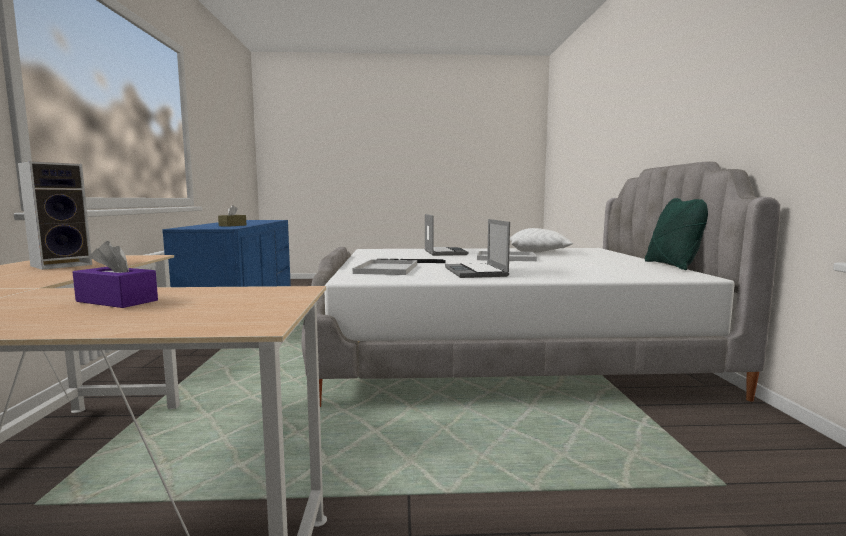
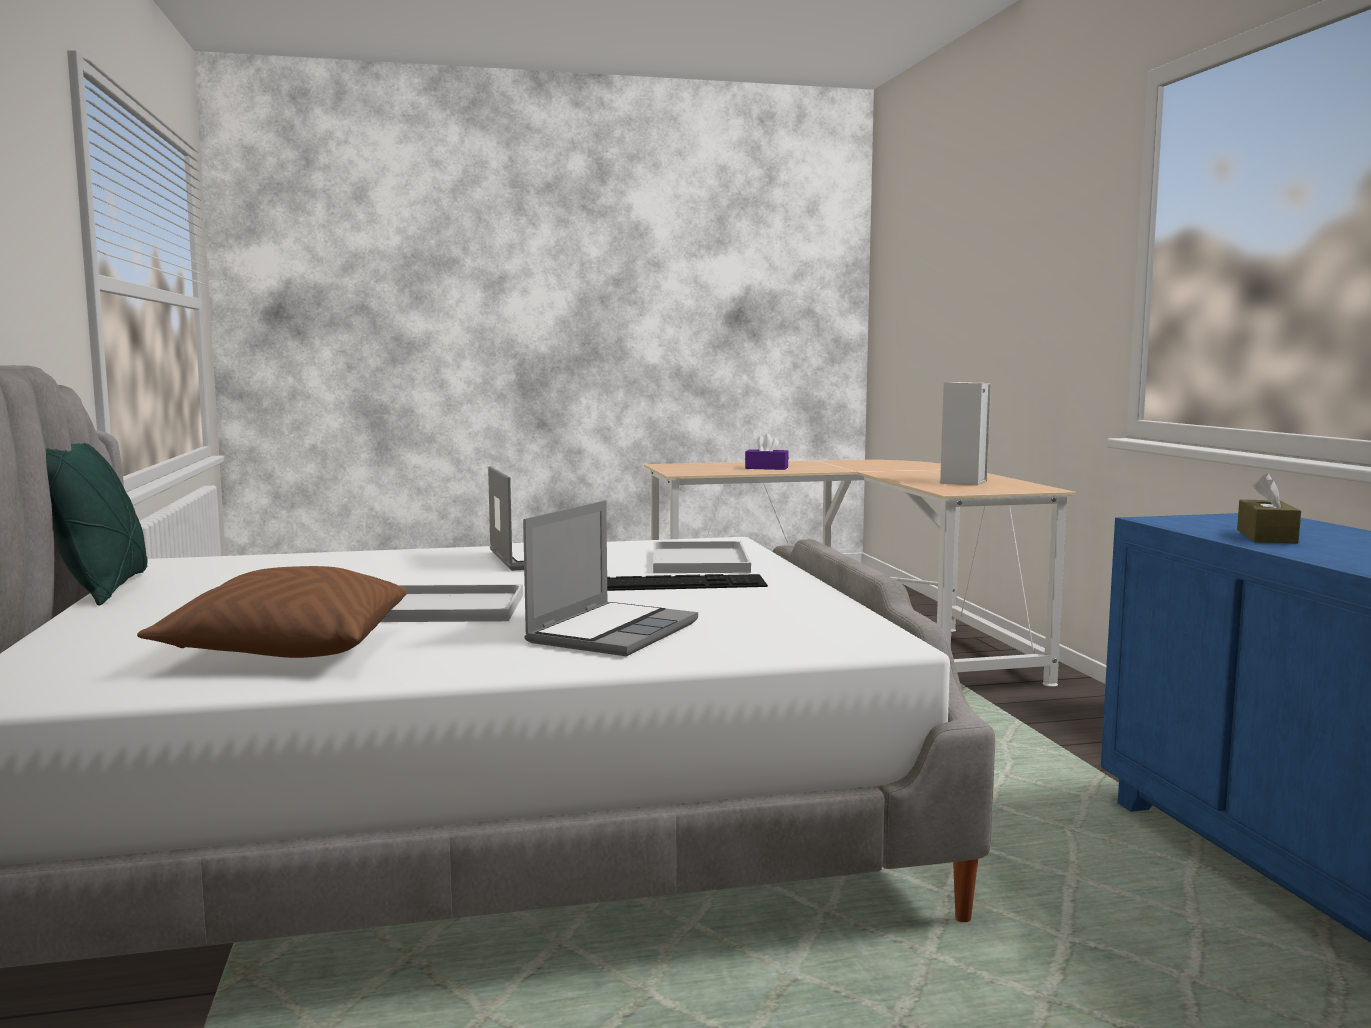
camera: 170 degrees right, 0 degrees up
laptop [425,214,468,256] -> laptop turned 135 degrees counterclockwise [523,500,698,656]
white pillow [510,228,573,253] -> brown pillow [137,566,407,658]

